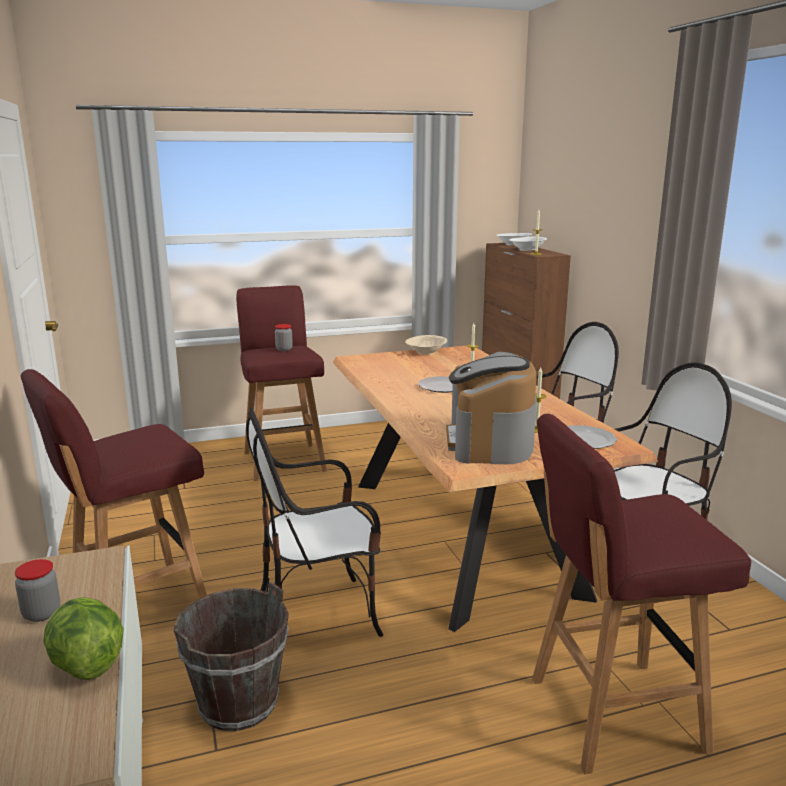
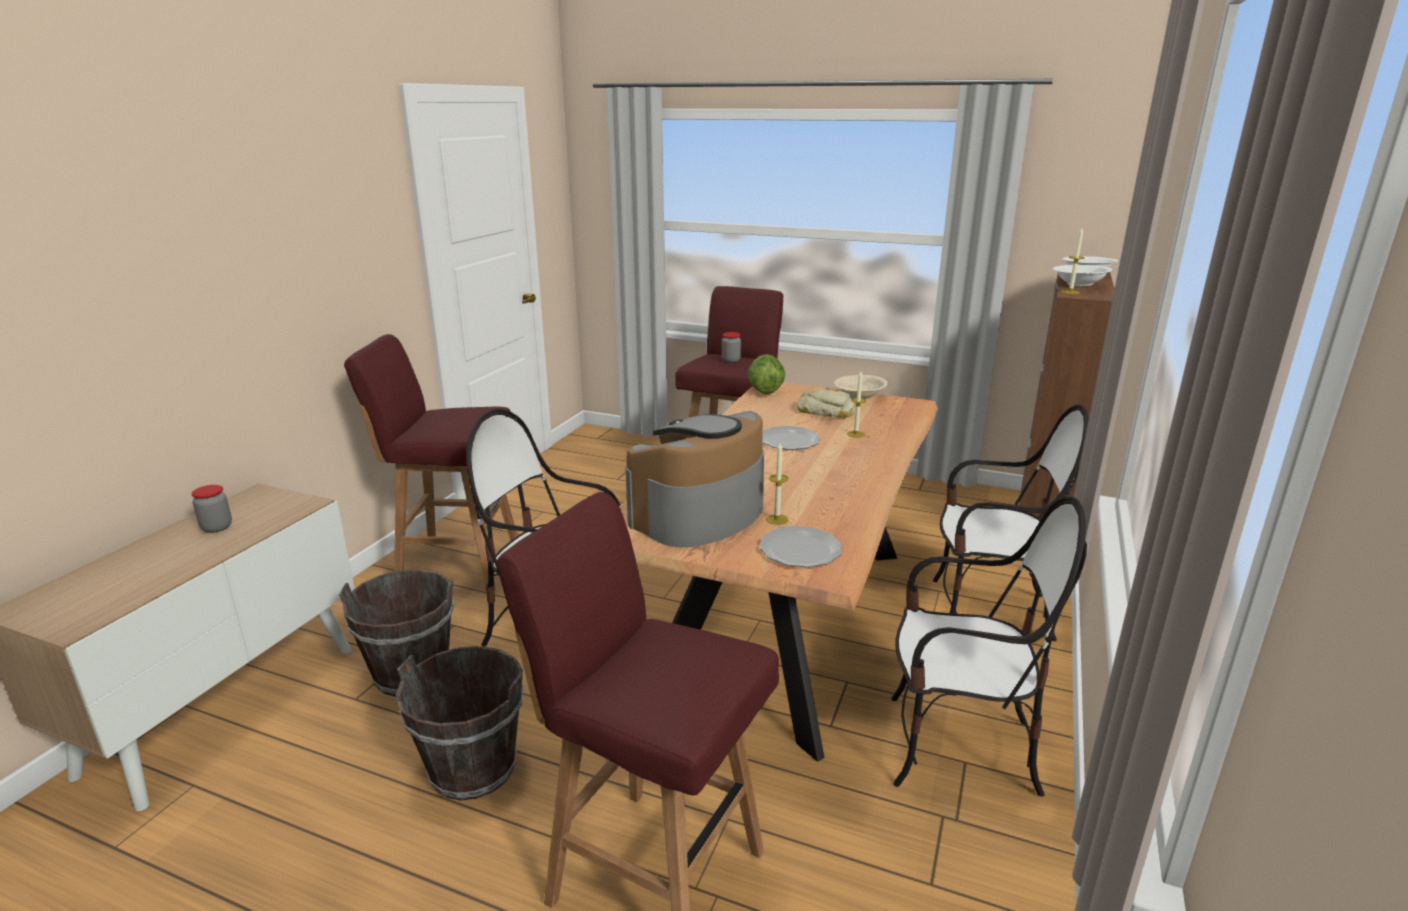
camera: 40 degrees right, 5 degrees up
lettuce [44,597,124,680] -> lettuce moved to [747,354,785,394]
none -> brown bucket [395,646,524,801]
none -> bread [797,390,856,418]

